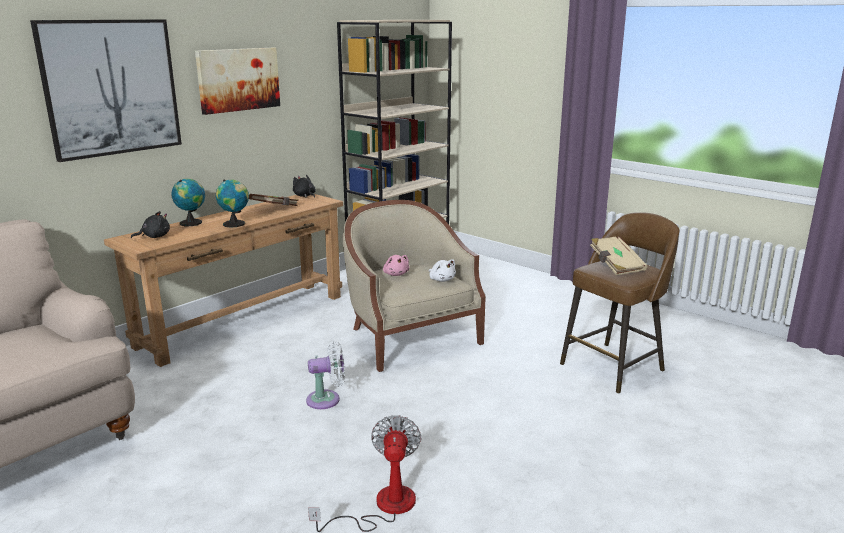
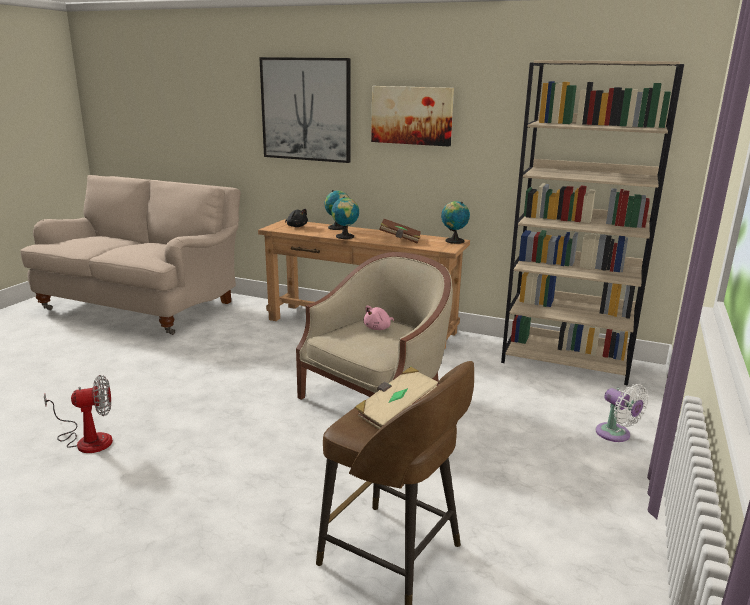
camera: 70 degrees right, 0 degrees up
black plush toy [293,175,316,198] -> globe [441,201,470,244]
white fan [306,341,345,409] -> white fan moved to [596,384,649,442]
white plush toy [429,259,456,282] -> none

